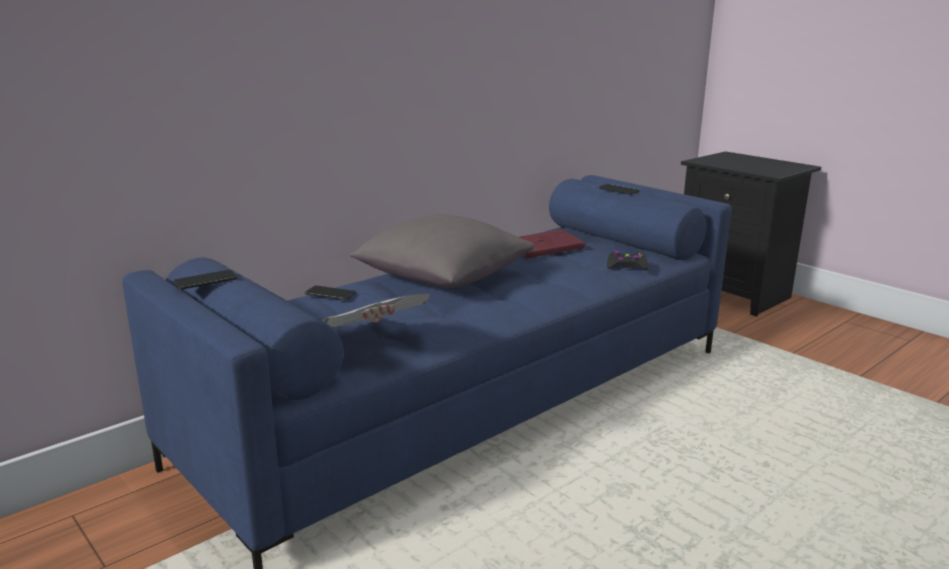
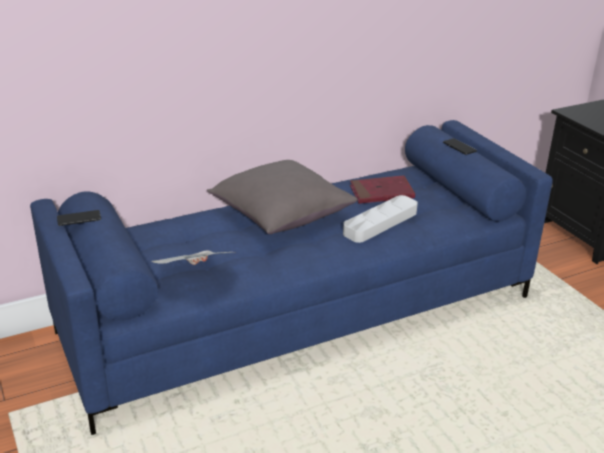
camera: 15 degrees right, 10 degrees up
phone [305,286,356,300] -> none
black game controller [607,251,648,270] -> none
none -> grey tray [343,195,418,243]

